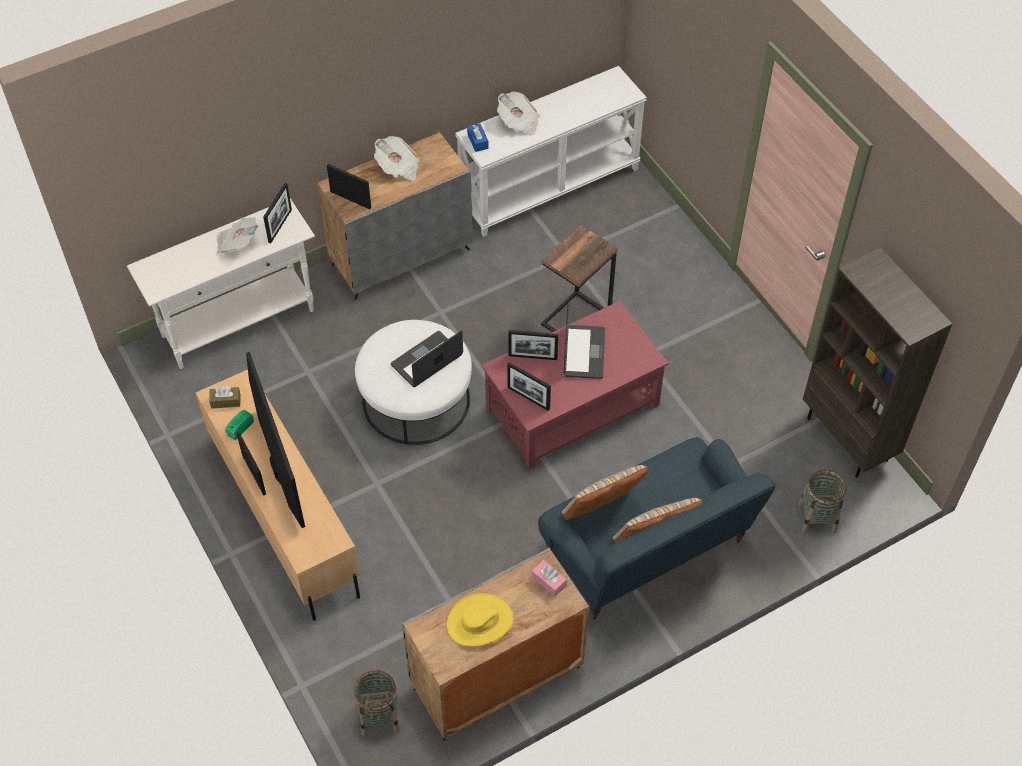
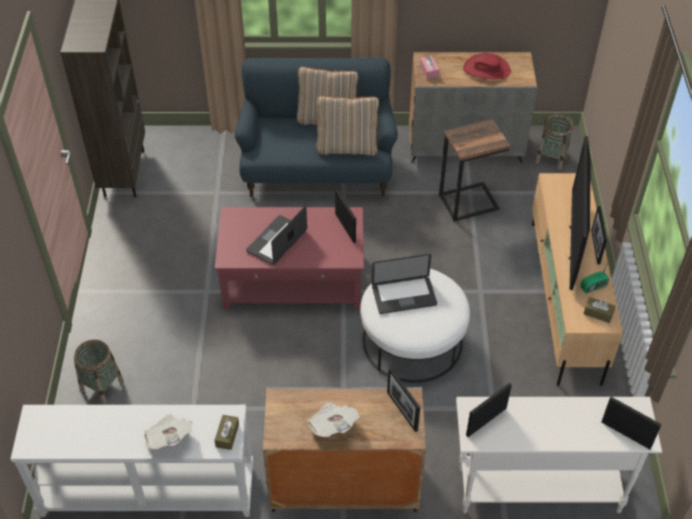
camera: 150 degrees left, 5 degrees down
newspaper [217,217,258,253] -> none
yellow hat [447,593,514,647] -> red hat [463,53,511,79]
blue tissue box [467,123,489,152] -> brown tissue box [214,415,239,450]
picture frame [508,330,558,360] -> picture frame moved to [602,397,662,449]
side table [541,225,618,332] -> side table moved to [439,119,511,221]
basket [798,470,847,533] -> basket moved to [74,340,124,404]

